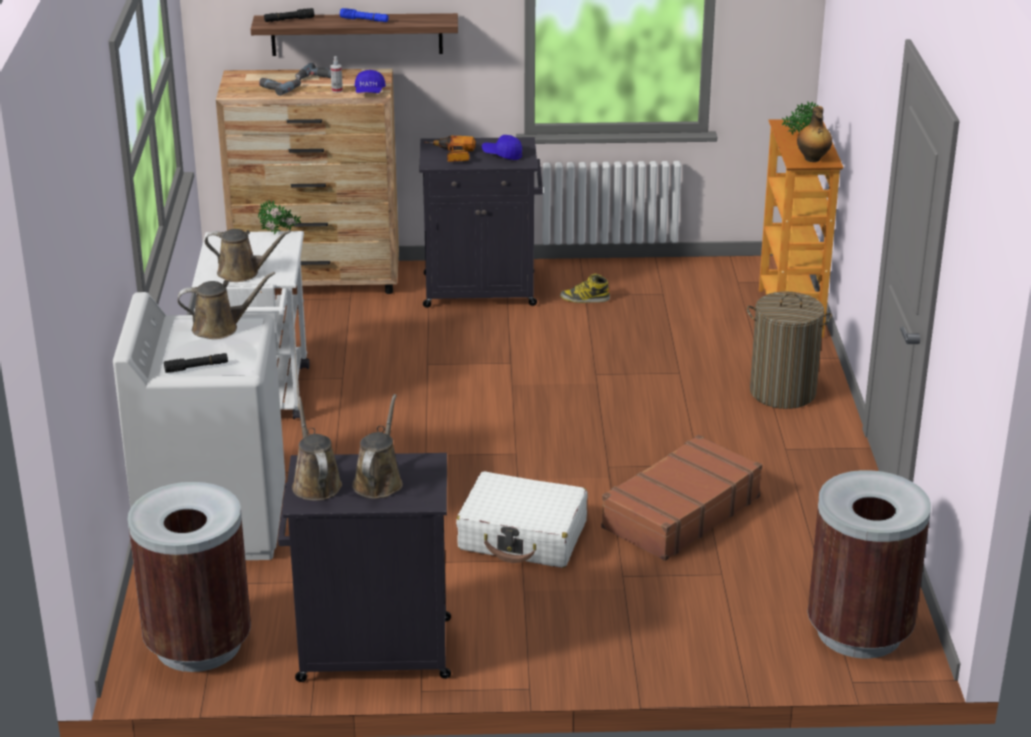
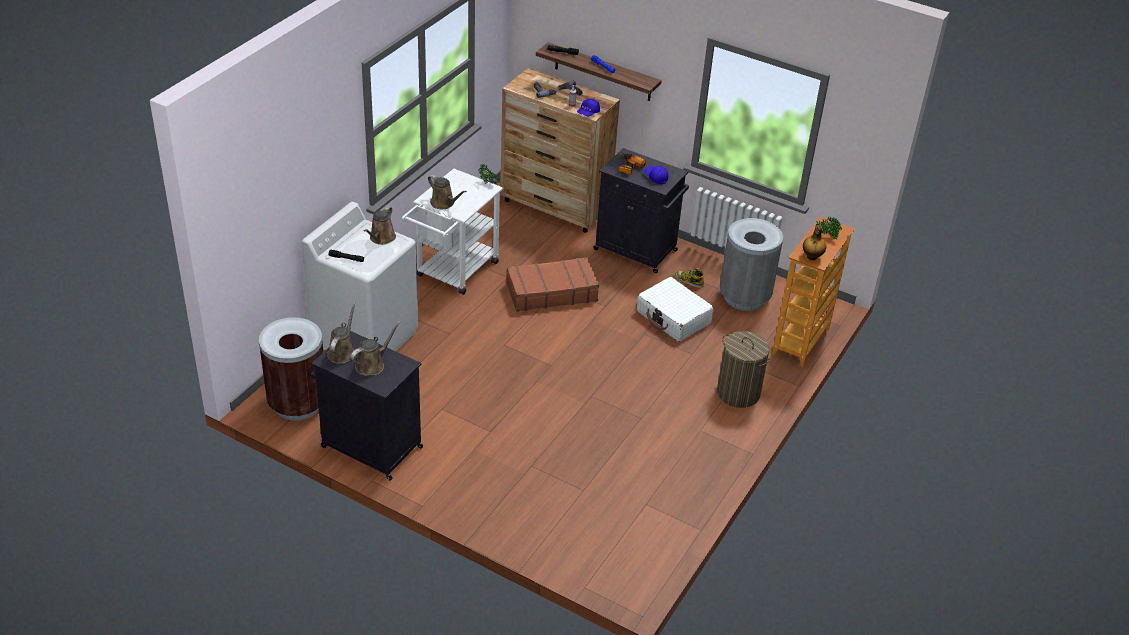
camera: 30 degrees right, 10 degrees up
brown watering can [178,272,275,339] -> brown watering can turned 90 degrees clockwise [363,206,396,245]
white suitcase [456,471,588,568] -> white suitcase moved to [637,277,714,342]
brown suitcase [601,435,762,561] -> brown suitcase moved to [507,257,599,311]
brown trash can [807,470,931,658] -> none
none -> grey trash can [720,218,783,311]

